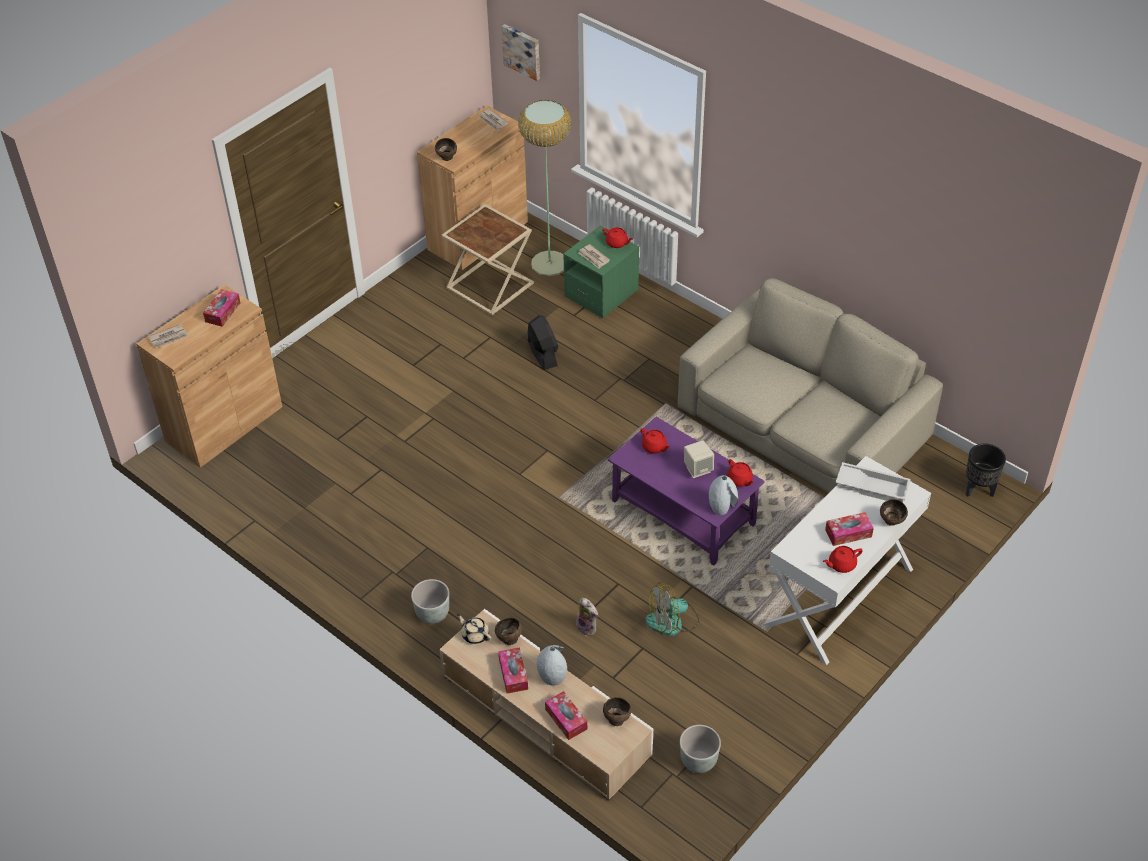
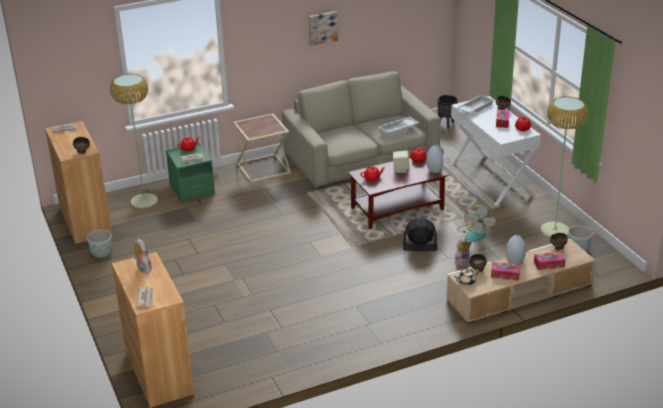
camera: 65 degrees left, 15 degrees down
tissue box [203,289,240,327] -> plush toy [134,239,153,273]
grey planter [411,579,449,624] -> grey planter moved to [87,230,112,258]
beige side table [441,204,534,315] -> beige side table moved to [233,113,291,183]
picture [501,24,540,81] -> picture moved to [309,11,338,46]
black fan [528,315,558,370] -> black fan moved to [403,218,437,251]
purple coffee table [608,417,765,566] -> brown coffee table [348,158,448,229]
none -> white tray [379,117,419,137]
none -> floor lamp [540,96,589,237]

